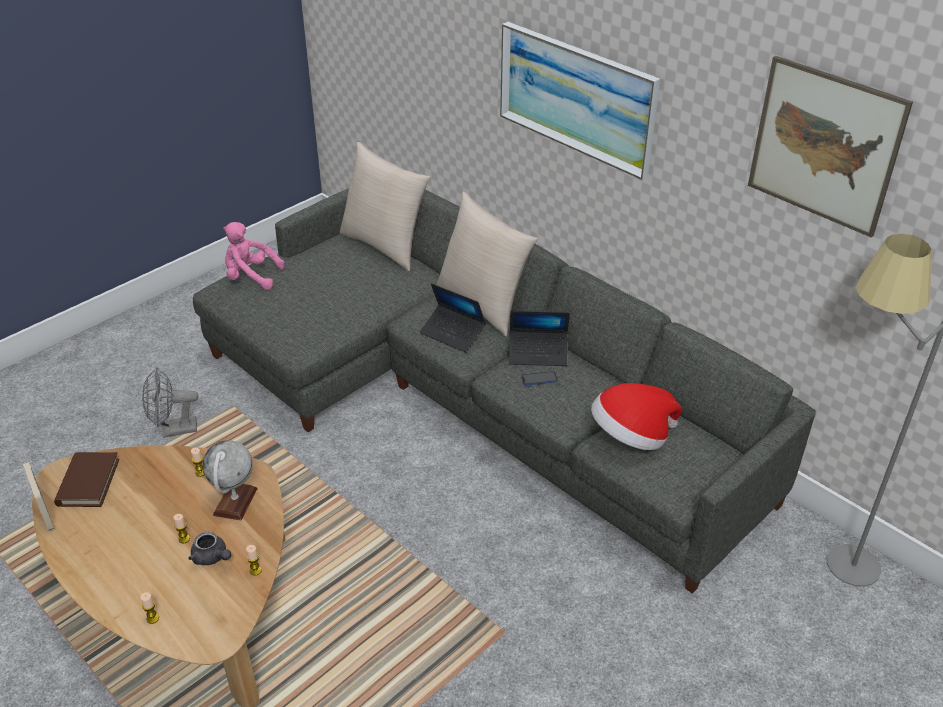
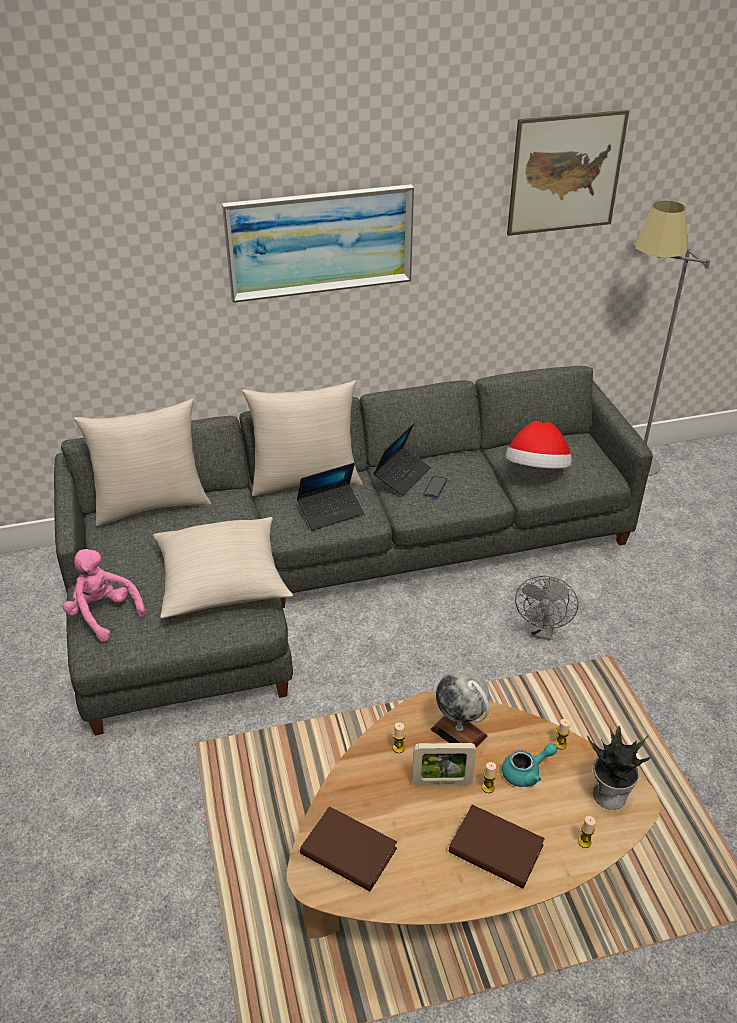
camera: 60 degrees left, 0 degrees up
picture frame [23,461,54,531] -> picture frame moved to [412,743,476,786]
grey fan [142,368,199,438] -> grey fan moved to [515,576,579,640]
grey teapot [188,532,231,565] -> turquoise teapot [502,743,557,787]
pink plush toy [223,222,285,290] -> pink plush toy turned 90 degrees clockwise [63,549,145,642]
none -> beige pillow [153,517,293,618]
none -> brown book [449,805,545,888]
none -> potted plant [587,726,650,810]

